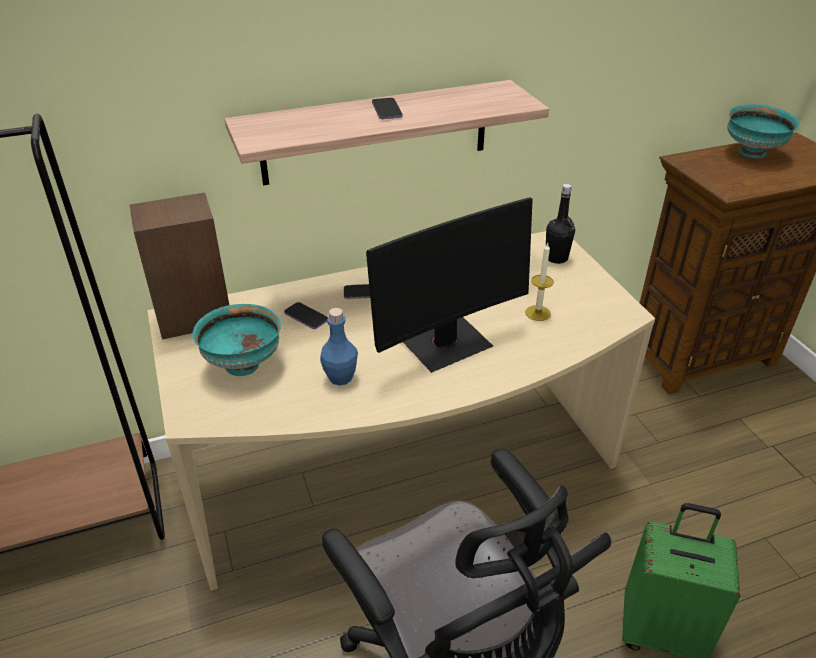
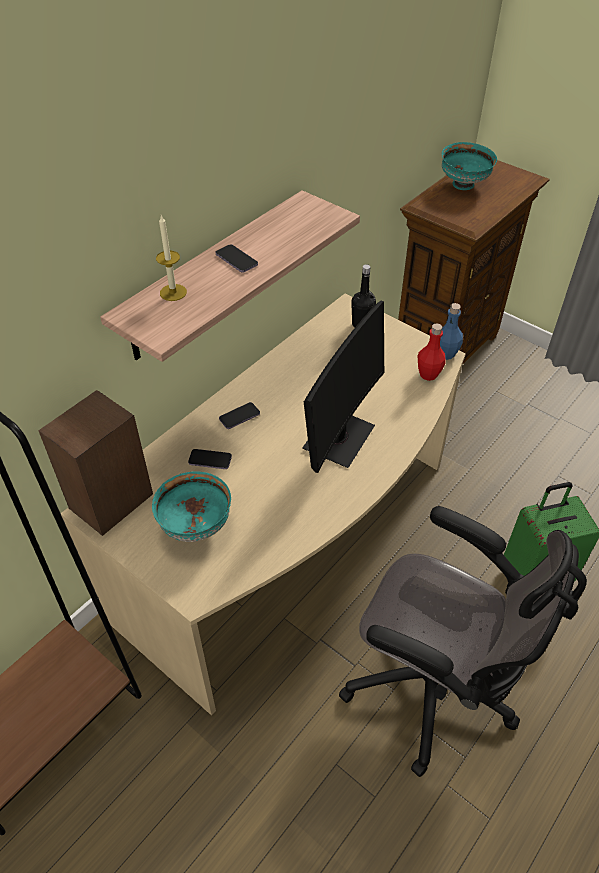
camera: 30 degrees left, 10 degrees up
blue bottle [320,308,358,386] -> blue bottle moved to [440,303,463,360]
candle [525,243,554,321] -> candle moved to [156,215,187,301]
none -> red bottle [418,323,446,381]

